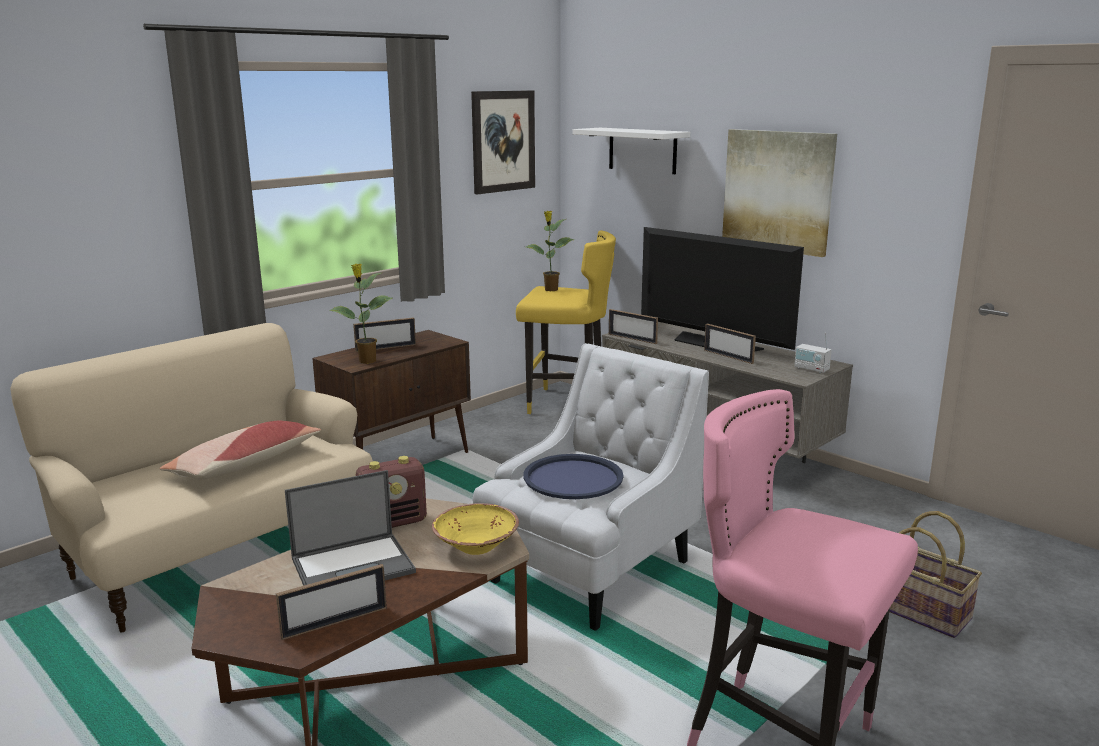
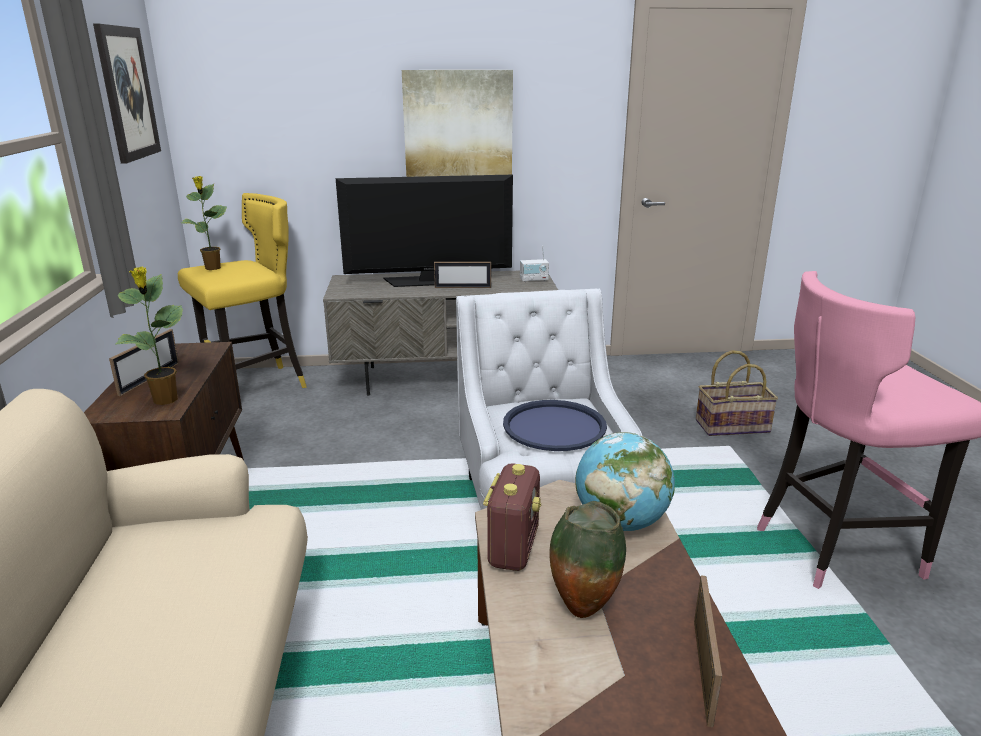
camera: 50 degrees left, 5 degrees up
pillow [159,420,321,480] -> none
laptop [285,470,416,586] -> vase [549,501,626,618]
yellow bowl [432,503,519,555] -> globe [575,432,675,531]
white shelf [573,128,690,174] -> none
picture frame [609,309,658,344] -> none

